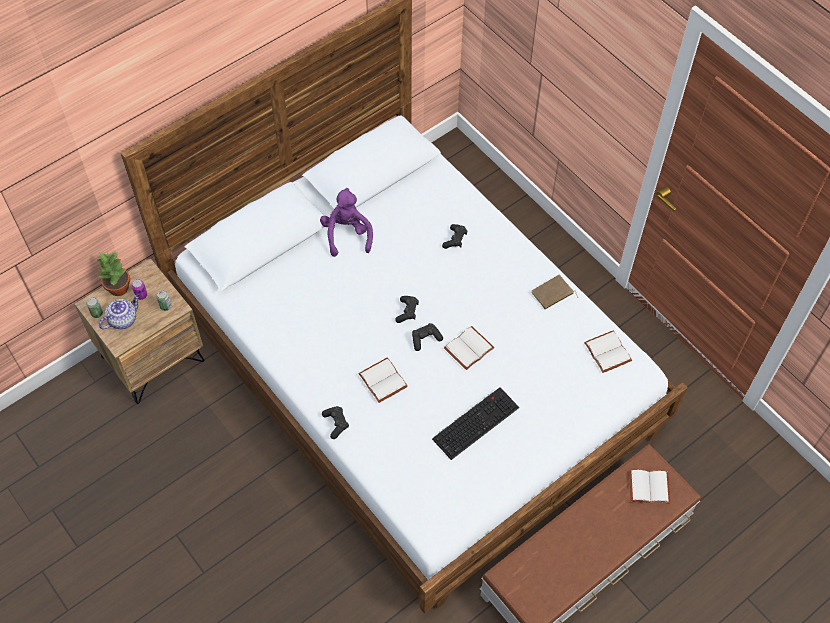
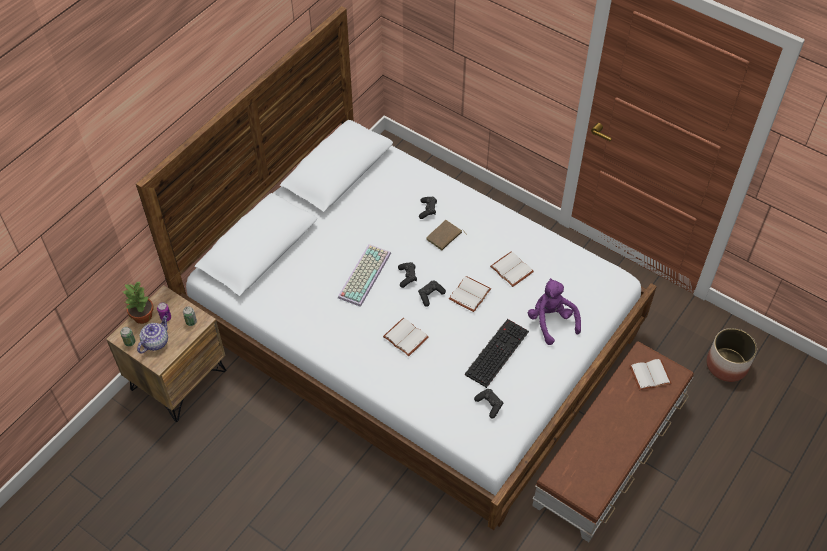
camera: 15 degrees left, 5 degrees down
purple plush toy [320,188,373,257] -> purple plush toy moved to [528,278,581,345]
black game controller [322,406,349,439] -> black game controller moved to [474,389,503,418]
brown book [531,275,578,309] -> brown book moved to [426,220,467,251]
white book [584,331,632,373] -> white book moved to [490,252,534,287]
none -> keyboard [338,244,391,307]
none -> planter [706,328,757,382]

